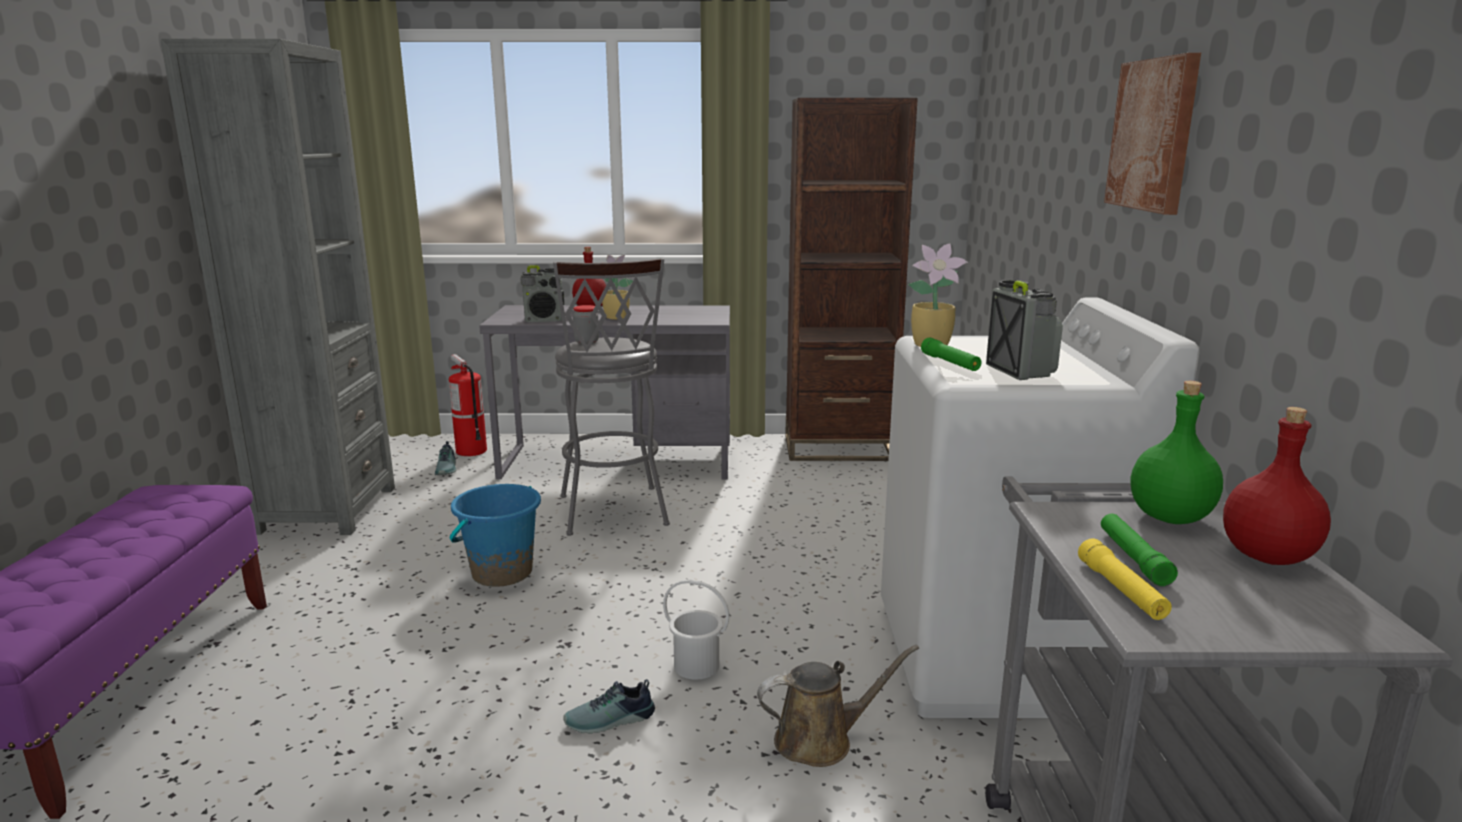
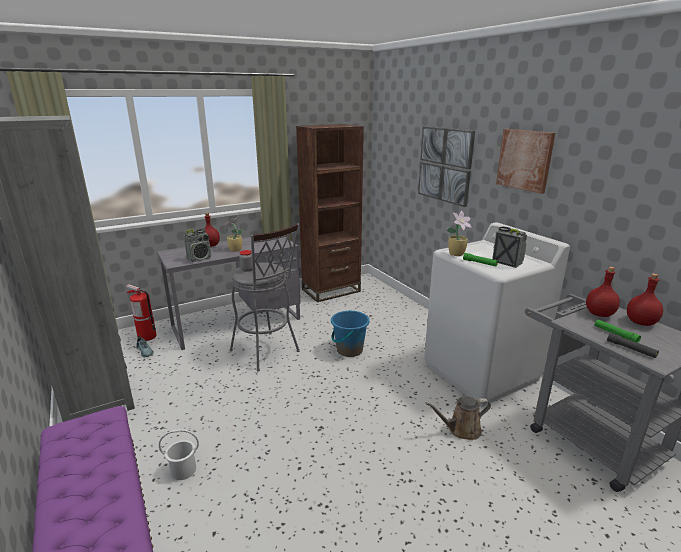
camera: 30 degrees left, 5 degrees up
blue bucket [449,484,541,587] -> blue bucket moved to [331,310,370,357]
shoe [563,679,655,734] -> none
white bucket [663,579,729,680] -> white bucket moved to [159,429,199,480]
brown watering can [757,645,919,767] -> brown watering can turned 150 degrees counterclockwise [425,396,491,440]
yellow flashlight [1078,539,1172,620] -> black flashlight [607,332,659,358]
green bottle [1130,381,1223,524] -> red bottle [586,267,620,317]
none -> picture [418,126,475,207]

